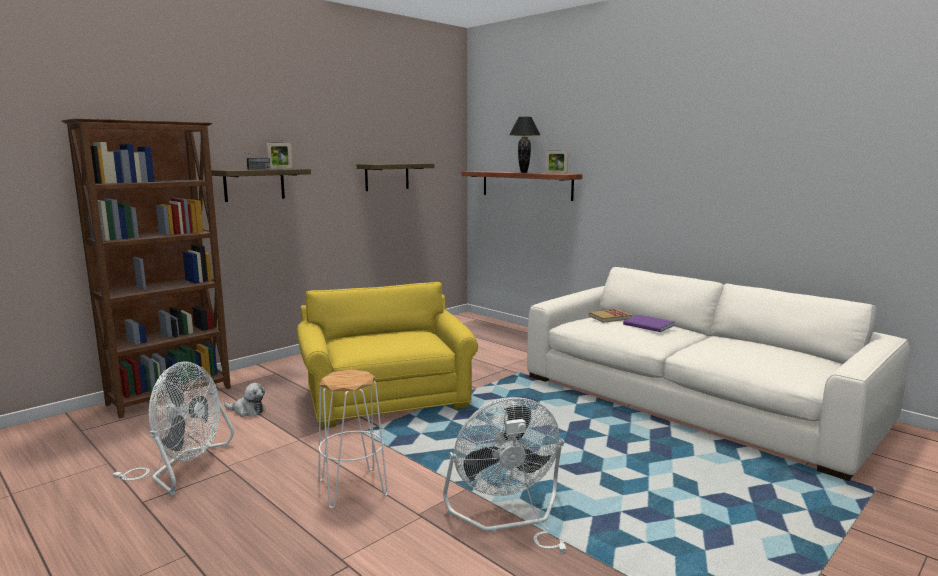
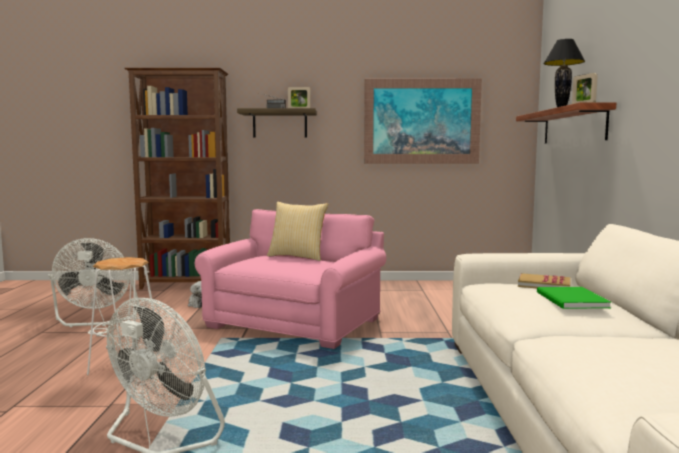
camera: 45 degrees right, 5 degrees down
white fan [113,361,234,496] -> white fan turned 150 degrees counterclockwise [48,238,139,336]
yellow armchair [297,282,478,428] -> pink armchair [195,209,386,349]
shelf [357,163,434,191] -> picture [364,79,482,163]
purple book [623,315,674,332] -> green book [537,287,612,309]
none -> pillow [267,202,328,261]

